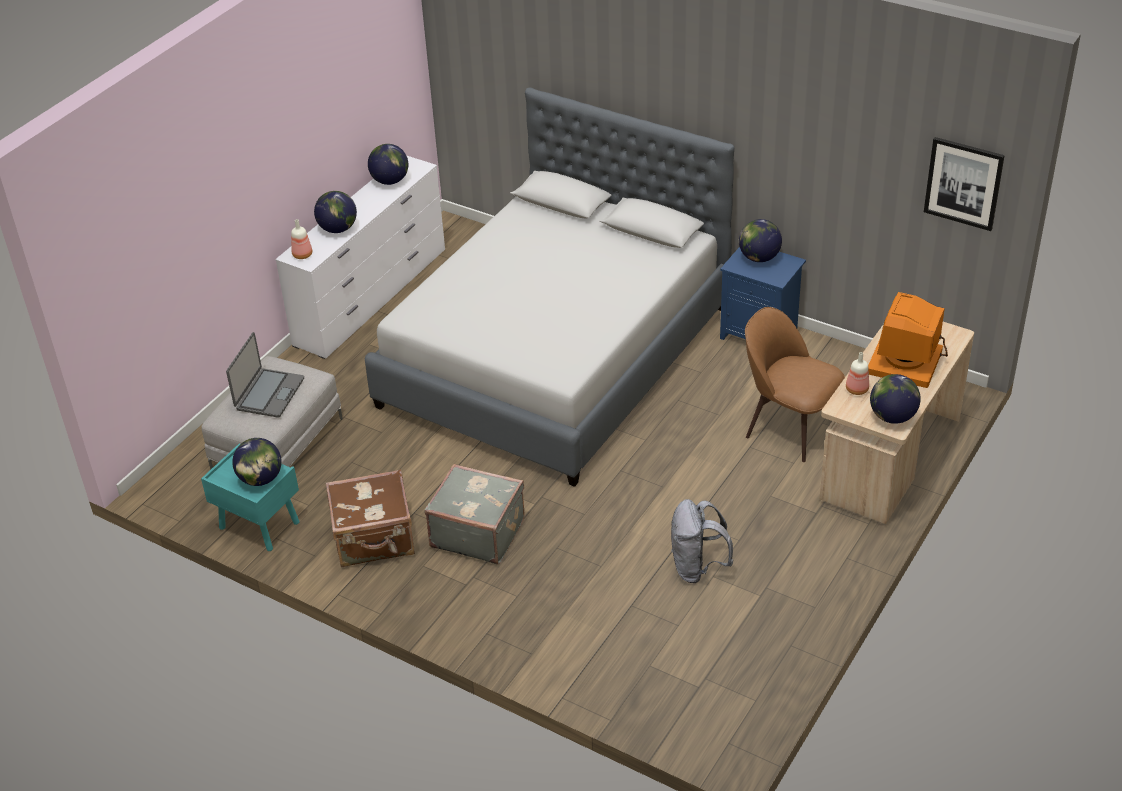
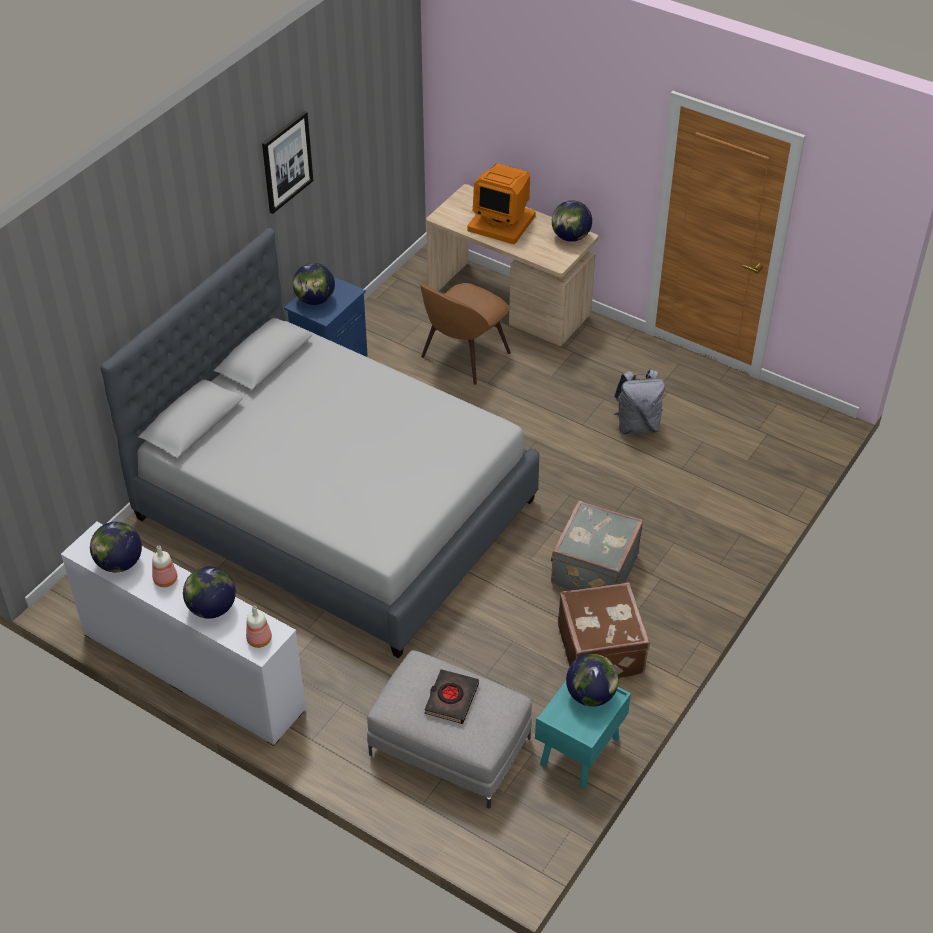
camera: 90 degrees left, 5 degrees up
laptop [226,332,304,418] -> black book [424,669,479,724]
bottle [846,352,869,395] -> bottle moved to [152,545,177,587]
picture [924,137,1005,231] -> picture moved to [262,111,313,214]

